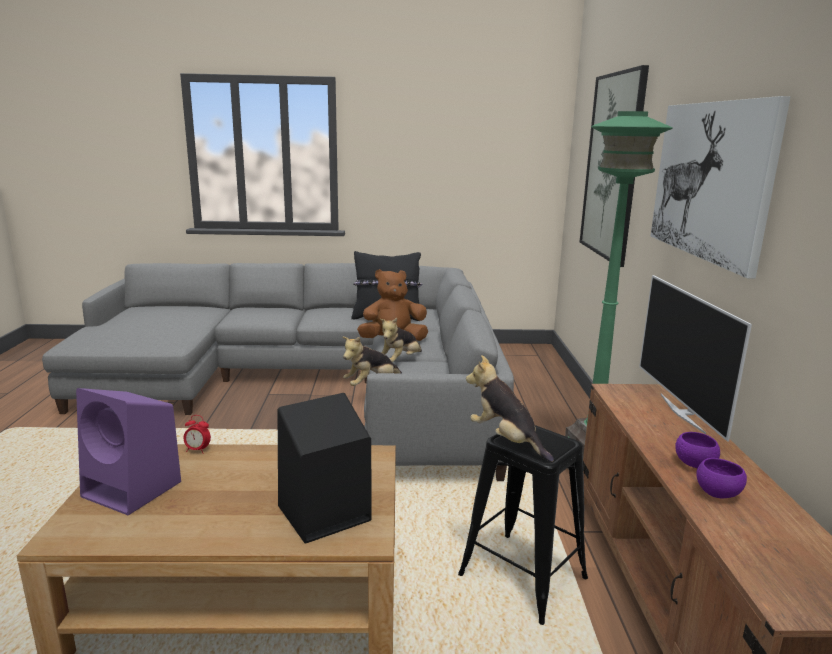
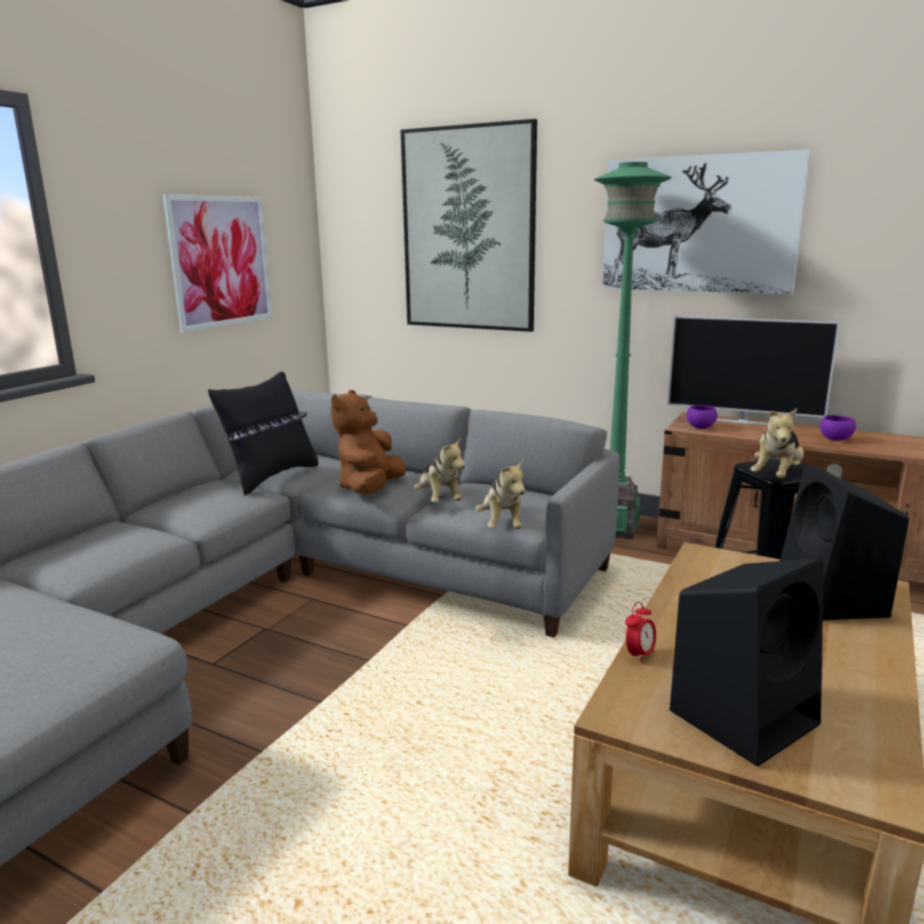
camera: 60 degrees left, 0 degrees up
purple speaker [76,388,181,515] -> black speaker [670,558,824,767]
plush toy [466,355,554,462] -> plush toy turned 45 degrees counterclockwise [750,408,804,478]
purple bowl [696,458,747,498] -> purple bowl moved to [686,405,717,429]
none -> picture [162,194,273,333]

